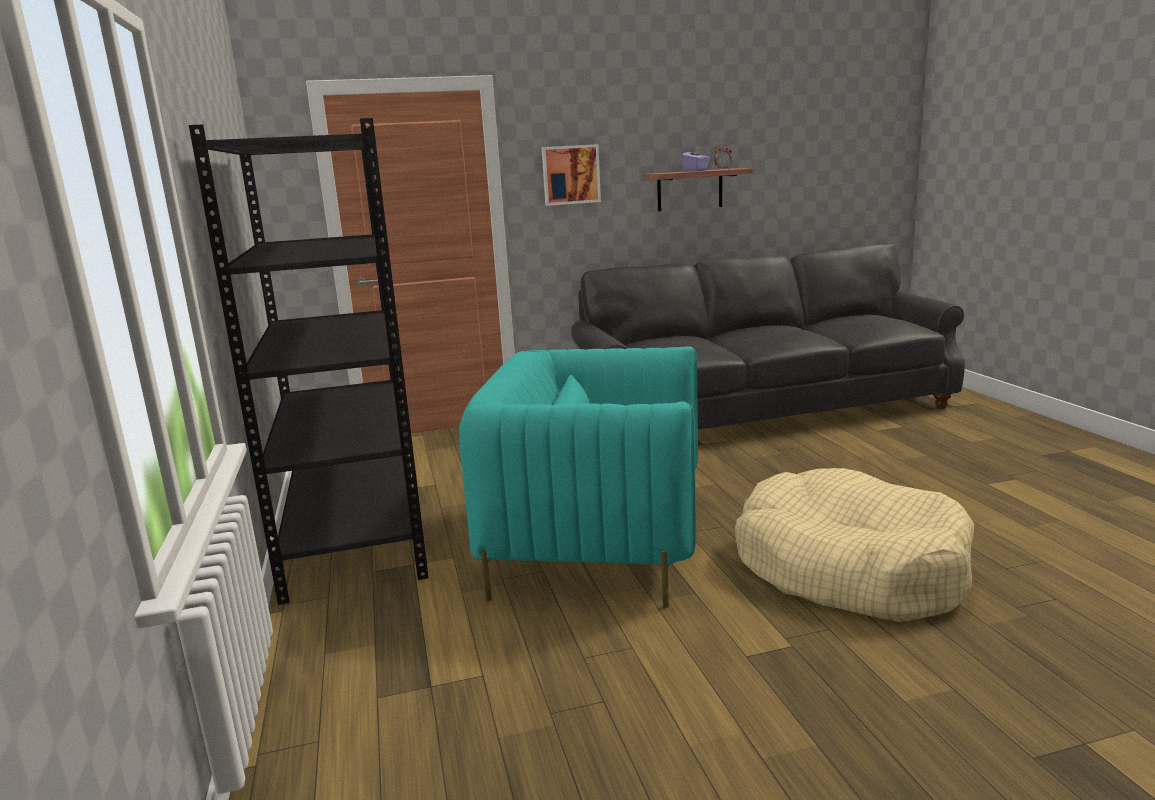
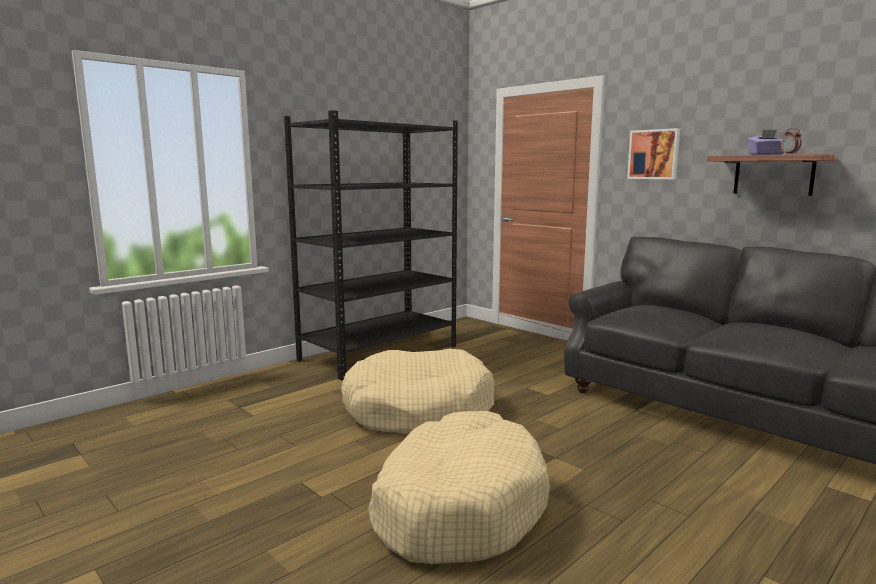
camera: 60 degrees right, 5 degrees down
turquoise armchair [459,346,698,608] -> beige dog bed [341,348,495,434]

